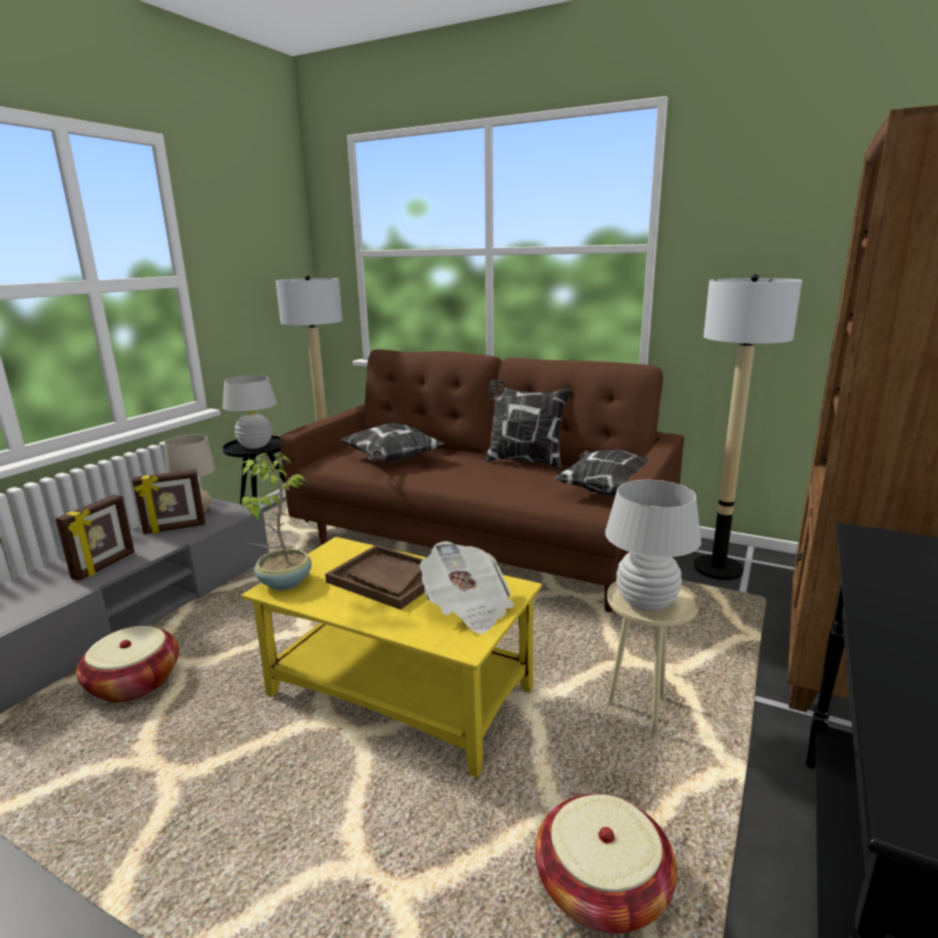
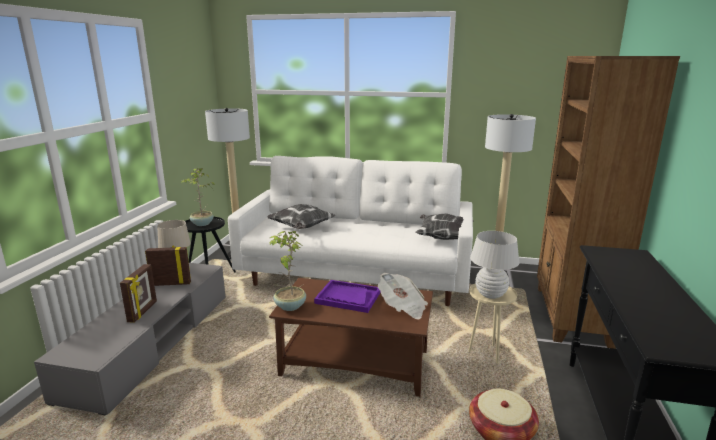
camera: 15 degrees left, 0 degrees up
basket [76,626,179,703] -> none
picture frame [132,469,205,534] -> picture frame turned 150 degrees counterclockwise [145,246,191,286]
white table lamp [222,375,277,449] -> potted plant [181,168,215,226]
yellow coffee table [241,537,542,777] -> brown coffee table [269,278,433,397]
brown sofa [280,349,684,612] -> white sofa [228,156,473,306]
brown tray [325,545,425,610] -> purple tray [314,280,381,313]
pillow [485,380,571,470] -> none

